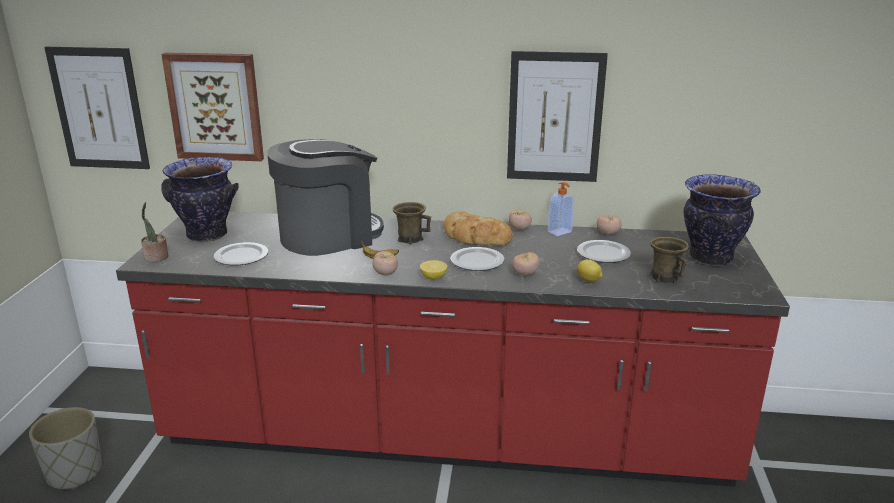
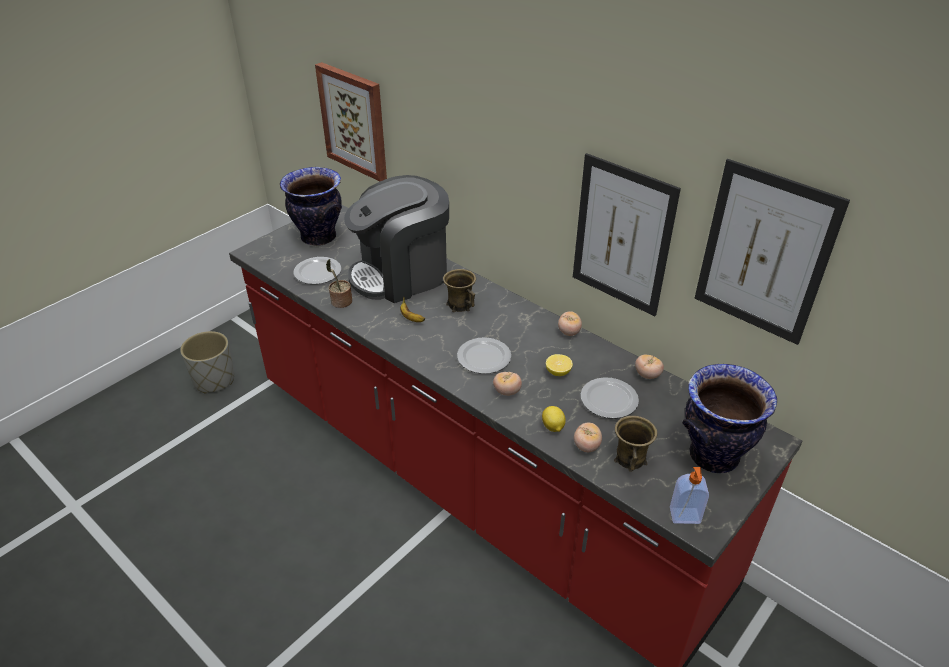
camera: 35 degrees right, 15 degrees up
picture [44,47,150,169] -> picture moved to [695,159,850,345]
potted plant [141,202,169,262] -> potted plant moved to [326,259,352,308]
coffee machine [268,139,384,256] -> coffee machine turned 150 degrees clockwise [344,175,449,303]
tomato [373,251,398,276] -> tomato moved to [574,423,602,452]
lemon [420,260,447,280] -> lemon moved to [546,354,573,376]
bread [444,211,513,246] -> none
soap dispenser [548,182,574,236] -> soap dispenser moved to [670,467,709,524]

